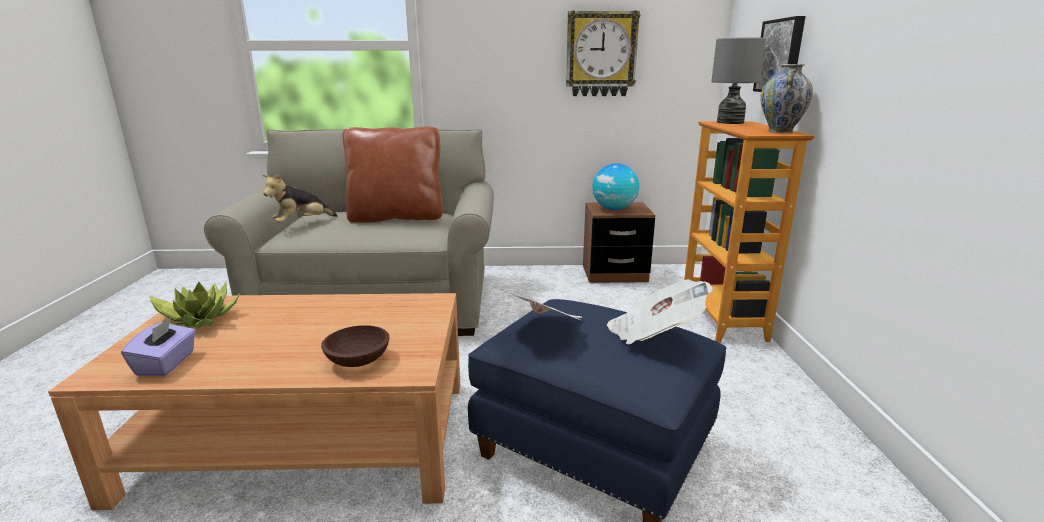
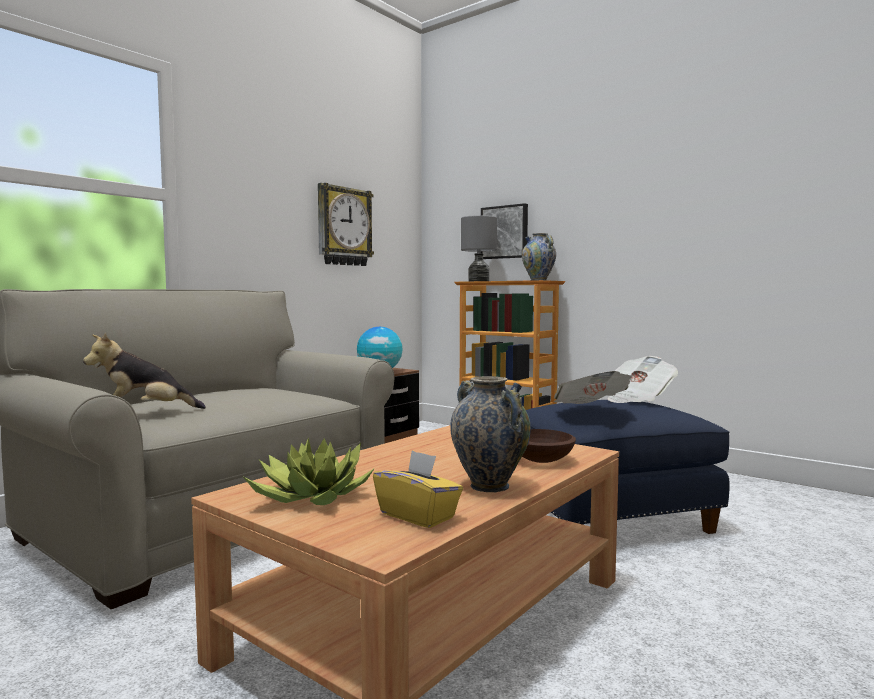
camera: 50 degrees left, 15 degrees down
purple tissue box [121,317,196,376] -> yellow tissue box [373,450,463,528]
plush toy [262,173,338,223] -> plush toy turned 75 degrees clockwise [83,333,206,409]
brown pillow [342,127,443,223] -> none
none -> vase [450,376,531,492]

